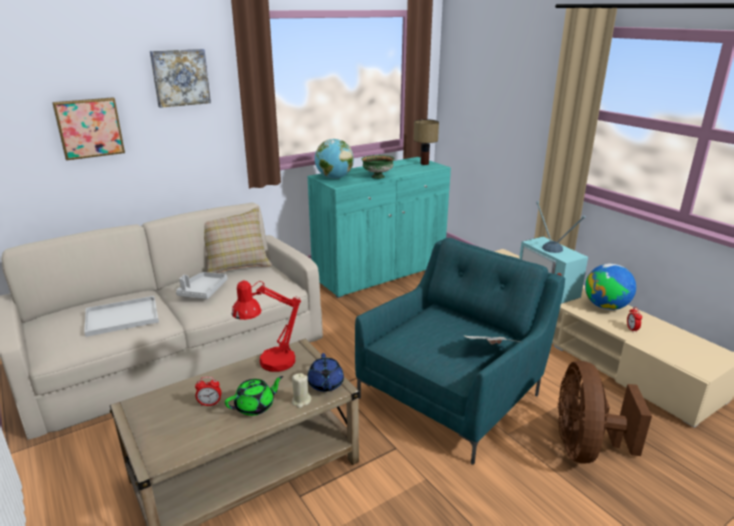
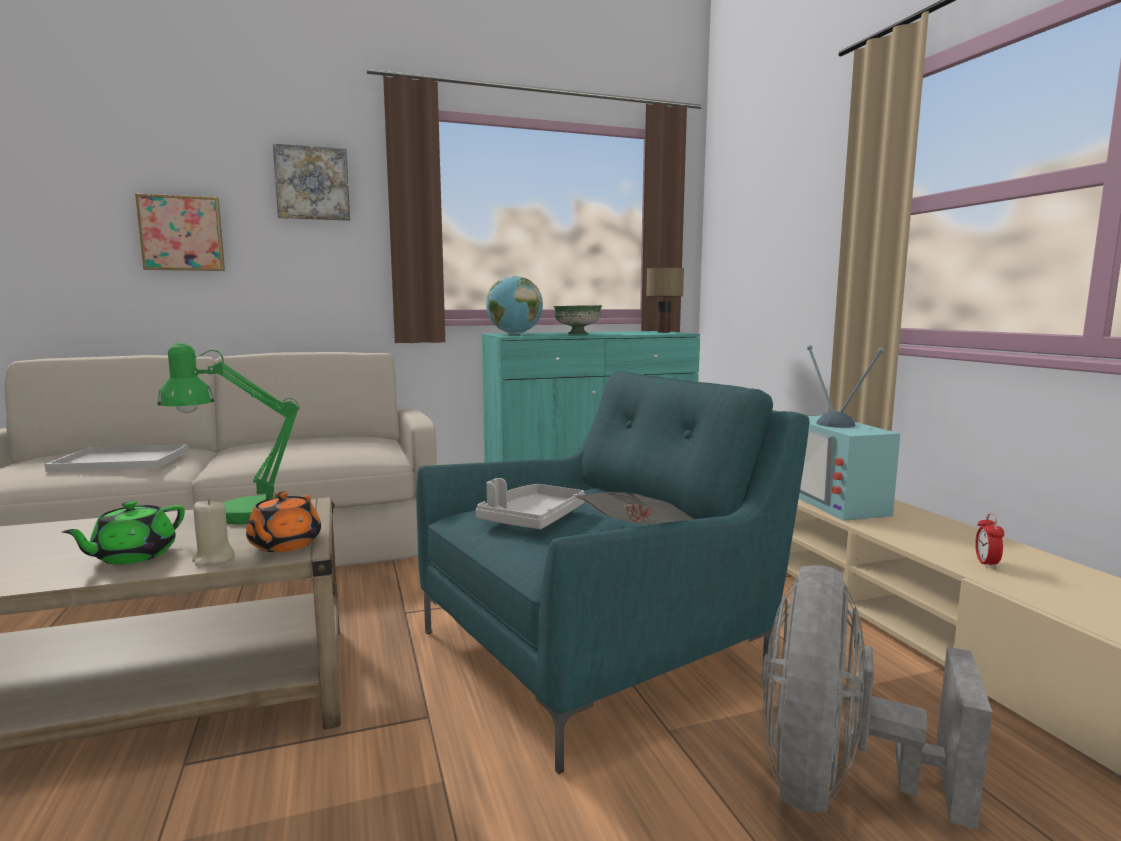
camera: 15 degrees right, 15 degrees down
grey tray [176,272,227,299] -> grey tray moved to [475,478,586,529]
alarm clock [195,377,221,406] -> none
beige pillow [204,206,272,273] -> none
green teapot [225,376,283,416] -> green teapot turned 135 degrees clockwise [62,500,185,565]
red table lamp [232,281,301,372] -> green table lamp [157,343,300,525]
blue teapot [307,353,344,392] -> orange teapot [246,491,321,552]
brown fan [558,361,652,463] -> grey fan [762,565,992,830]
globe [585,263,636,310] -> none

